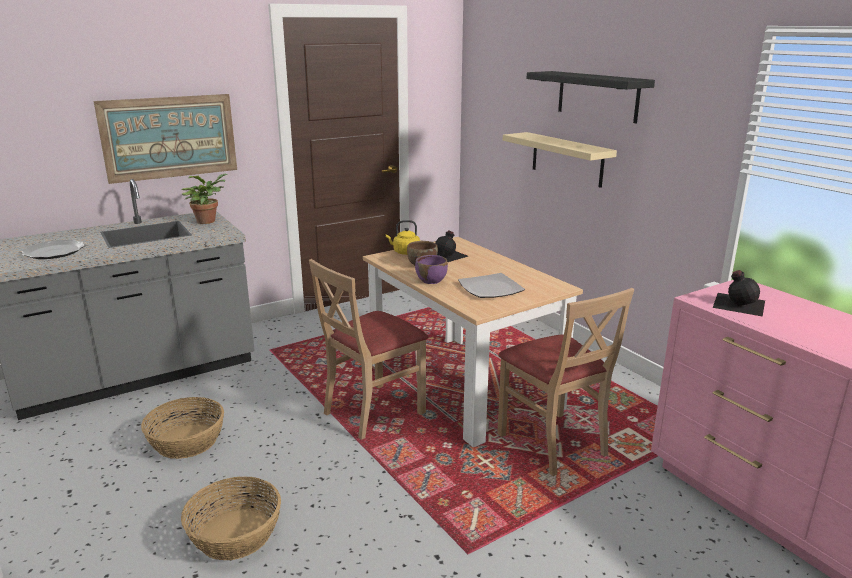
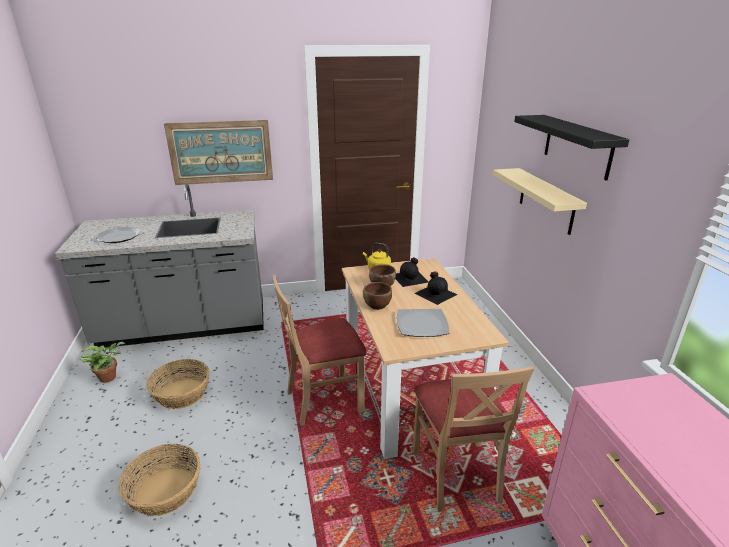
camera: 20 degrees right, 5 degrees up
potted plant [182,174,228,224] -> potted plant moved to [80,342,125,383]
purple bowl [415,255,448,284] -> brown bowl [363,282,392,310]
black bottle [713,270,765,317] -> black bottle moved to [415,271,457,305]

